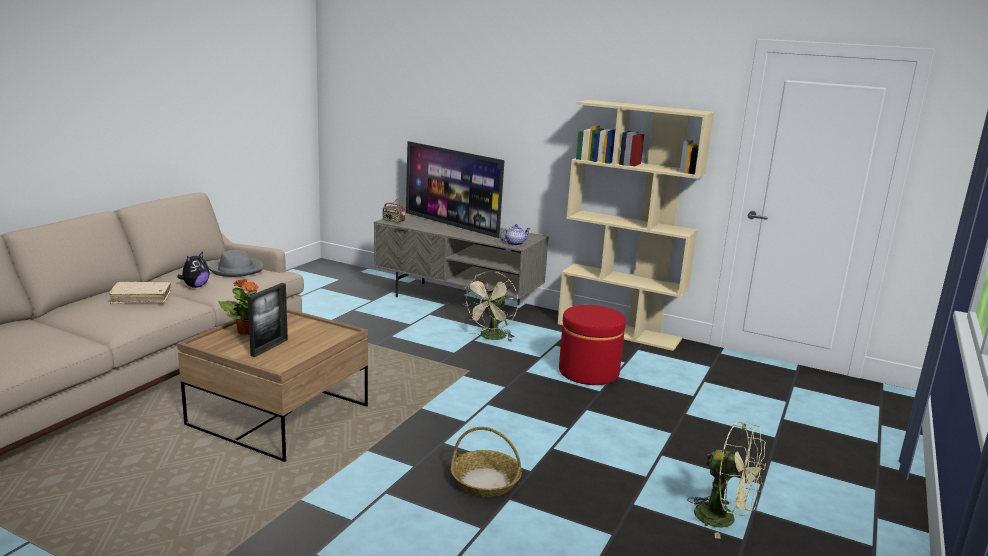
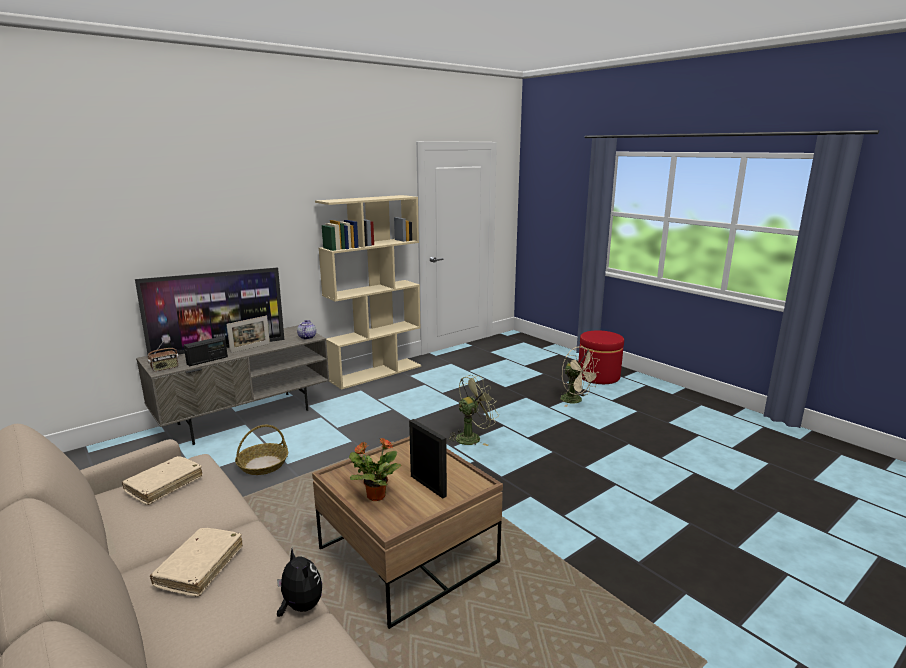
camera: 65 degrees left, 0 degrees up
plush toy [177,252,210,288] -> plush toy moved to [277,549,322,617]
grey hat [208,250,264,277] -> beige book [122,456,203,505]
basket [451,427,522,497] -> basket moved to [235,425,288,475]
beige fan [464,271,518,341] -> beige fan moved to [560,346,600,407]
red ottoman [559,305,626,385] -> red ottoman moved to [578,330,624,384]
green fan [687,421,766,539] -> green fan moved to [447,375,499,446]
none -> radio [184,336,228,366]
none -> picture frame [226,316,270,353]

